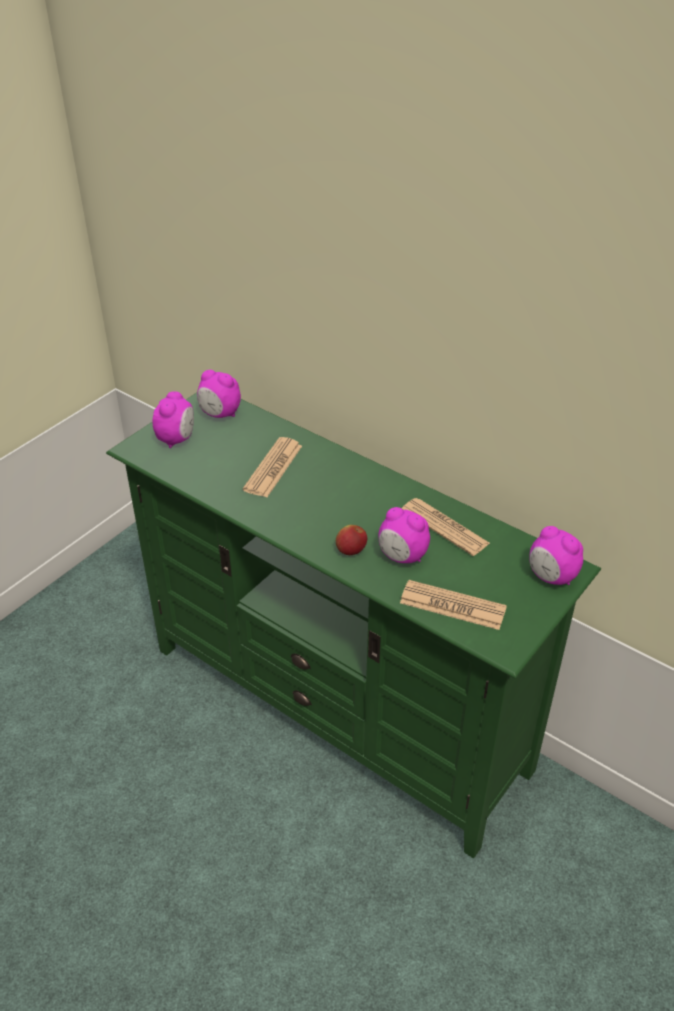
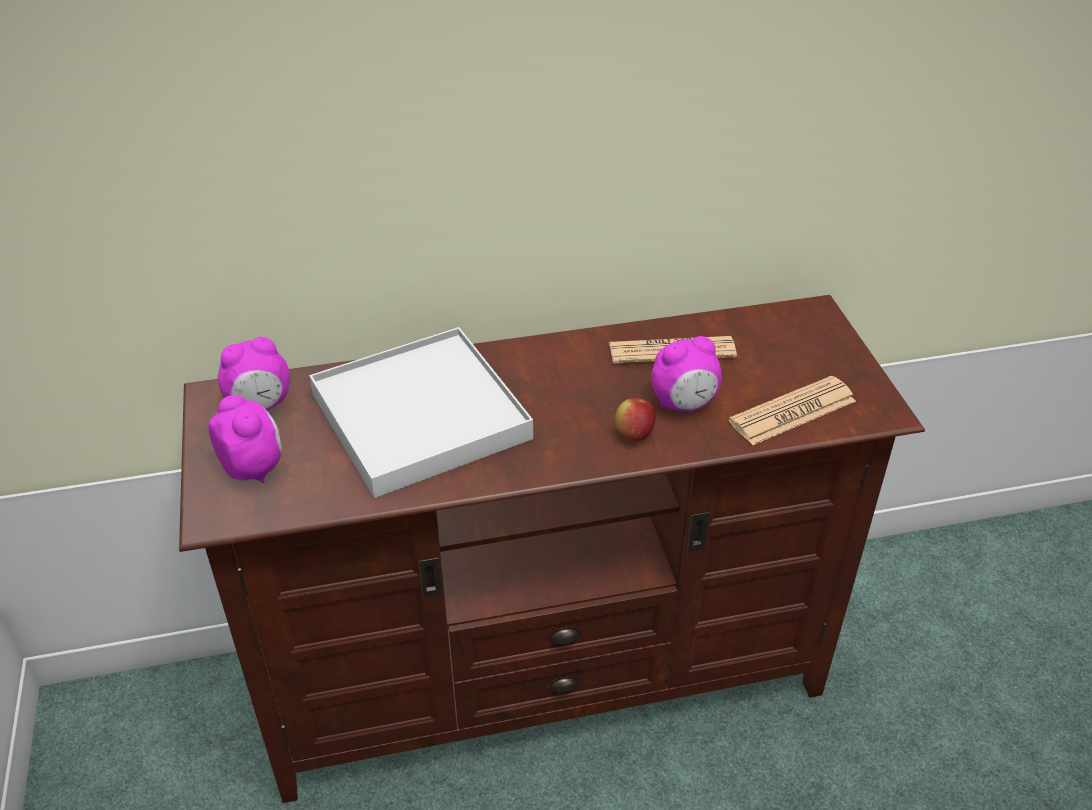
camera: 50 degrees left, 0 degrees up
green tv stand [106,393,601,859] -> brown tv stand [179,295,925,803]
newspaper [243,437,302,497] -> white tray [309,327,533,498]
alarm clock [529,526,583,585] -> none

